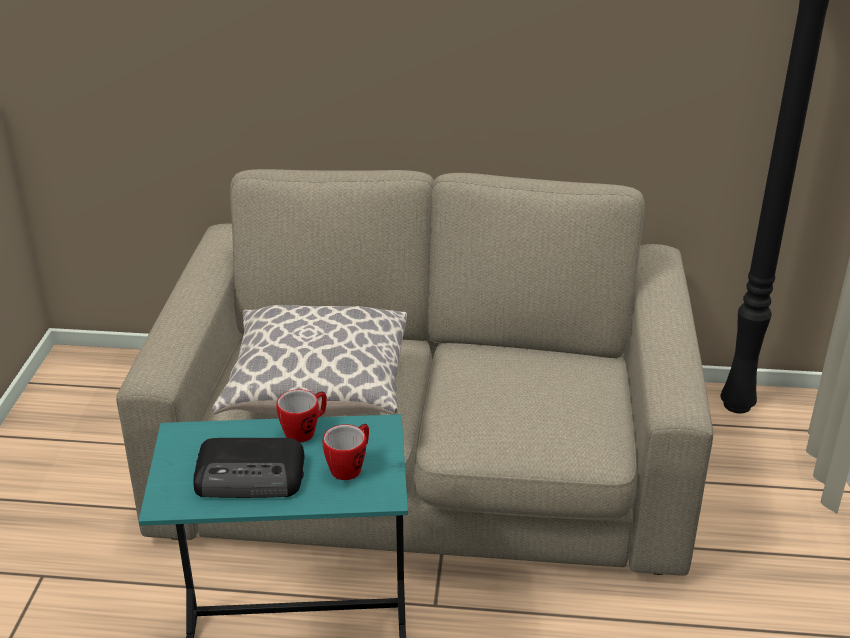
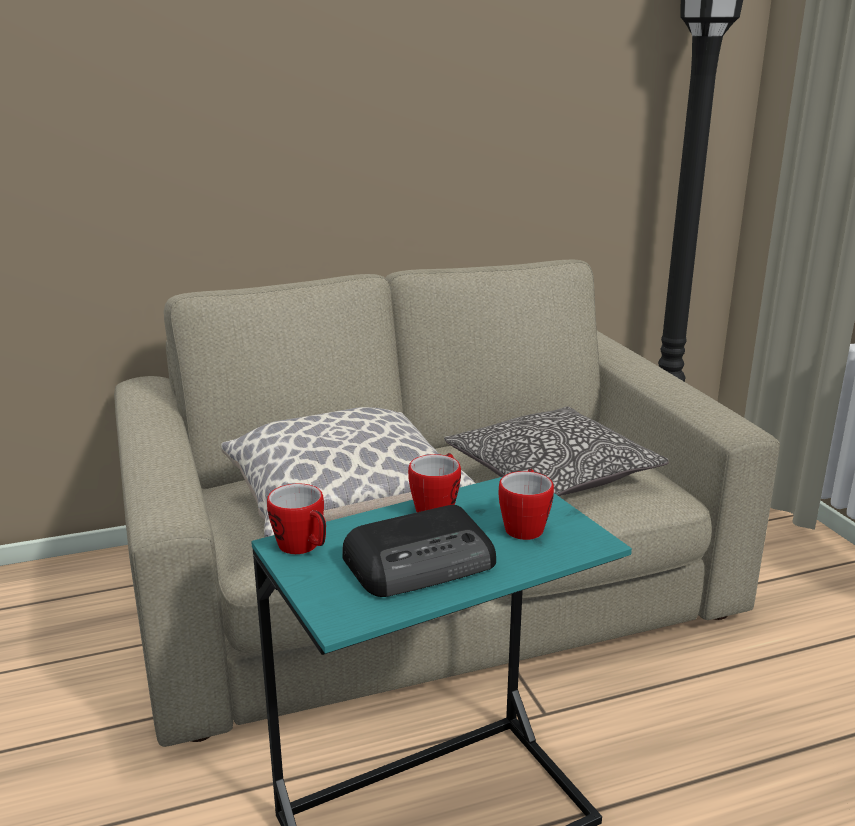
camera: 25 degrees left, 10 degrees down
none -> mug [267,483,326,554]
none -> pillow [444,406,669,496]

